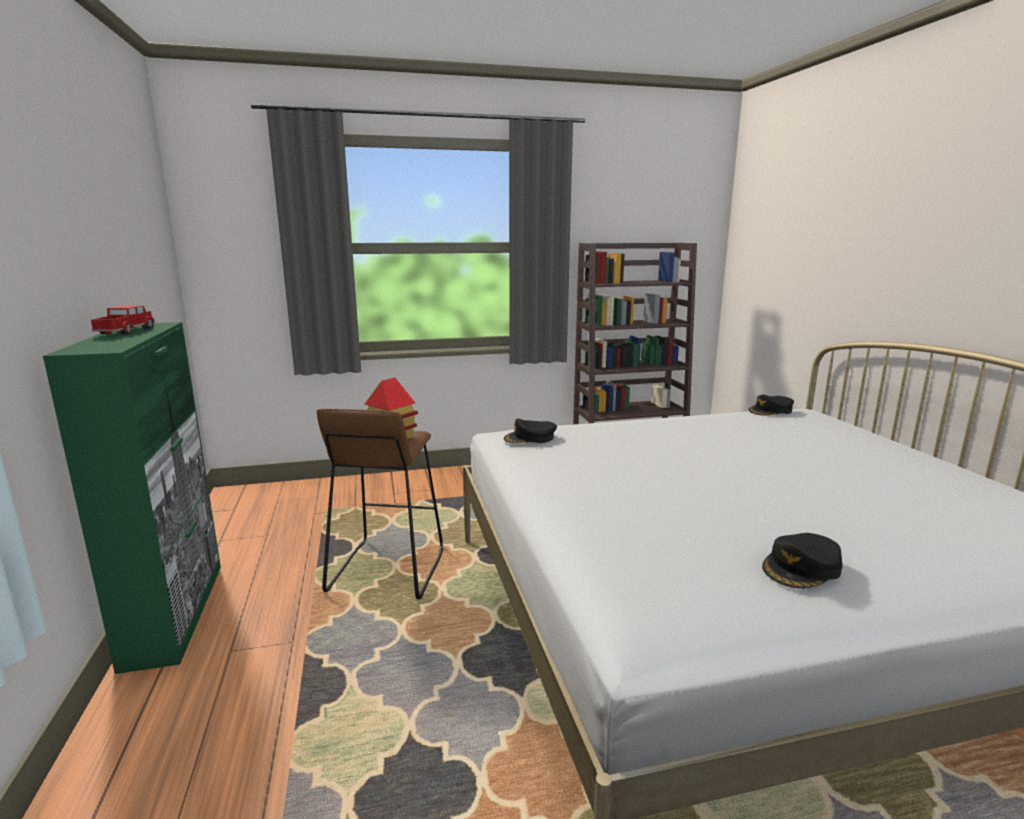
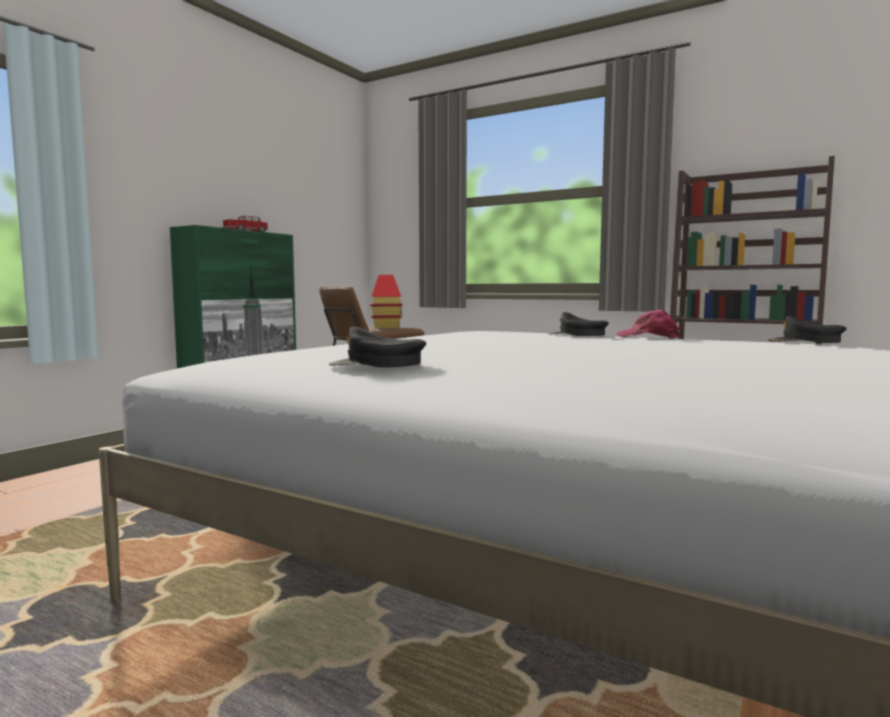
camera: 45 degrees right, 10 degrees down
black cap [504,419,557,443] -> black cap moved to [549,312,609,336]
none -> pink cap [616,309,681,338]

